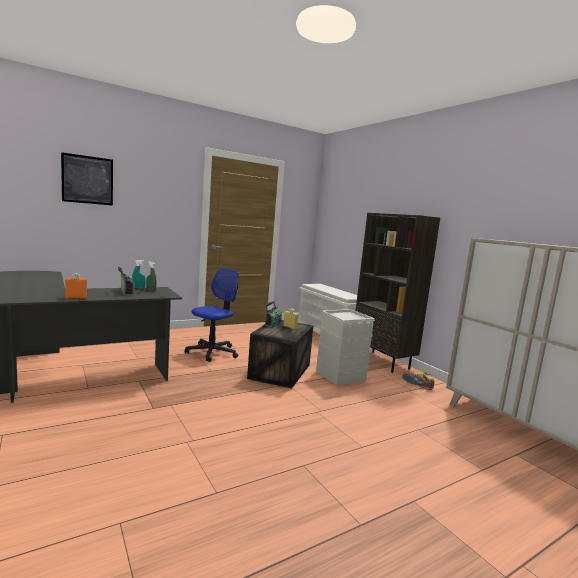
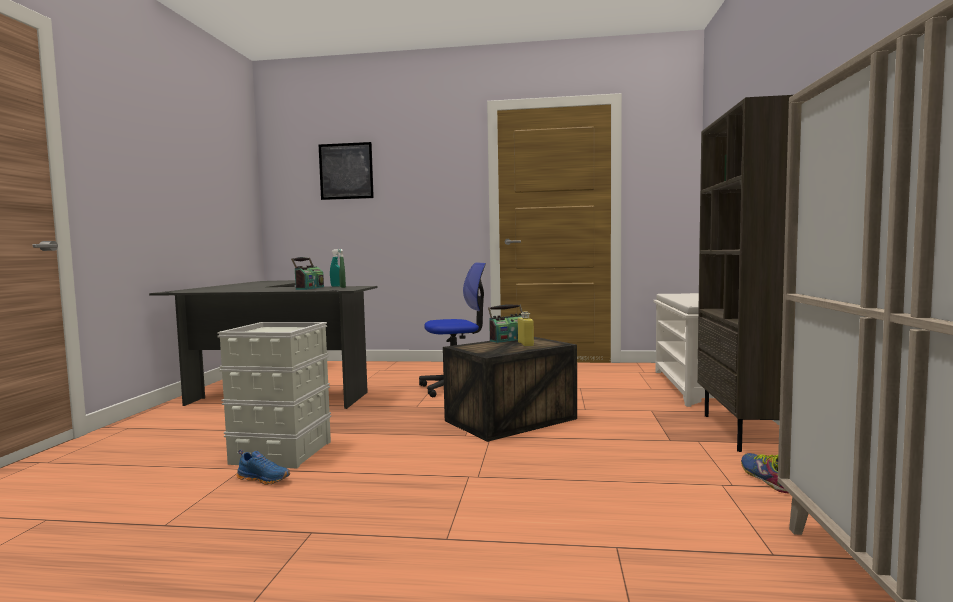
camera: 40 degrees right, 5 degrees down
orange bottle [65,273,87,299] -> none
grey storage box [316,309,375,386] -> grey storage box moved to [217,322,331,469]
none -> blue shoe [236,450,290,485]

